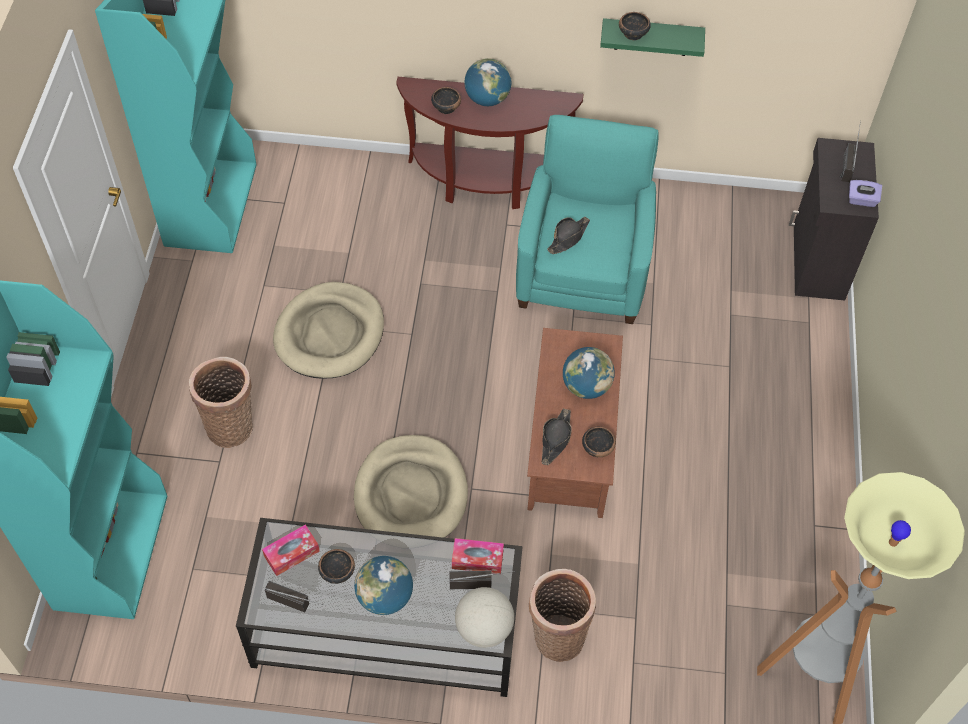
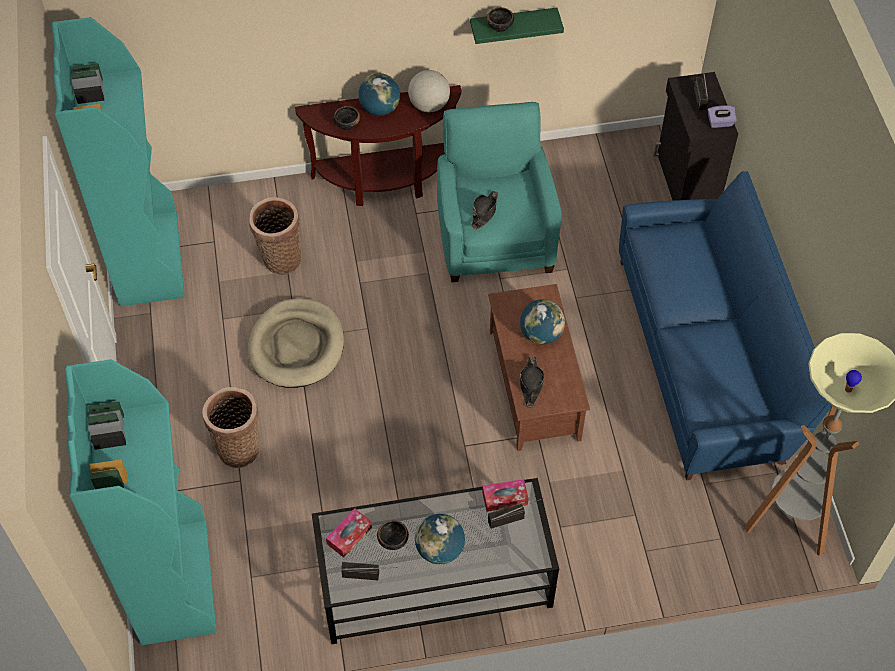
camera: 15 degrees left, 0 degrees up
beige dog bed [354,435,468,538] -> none
globe [455,587,514,648] -> globe moved to [408,70,450,112]
basket [529,569,596,662] -> basket moved to [249,197,301,274]
bowl [582,427,616,457] -> none
none -> blue sofa [619,171,832,481]

